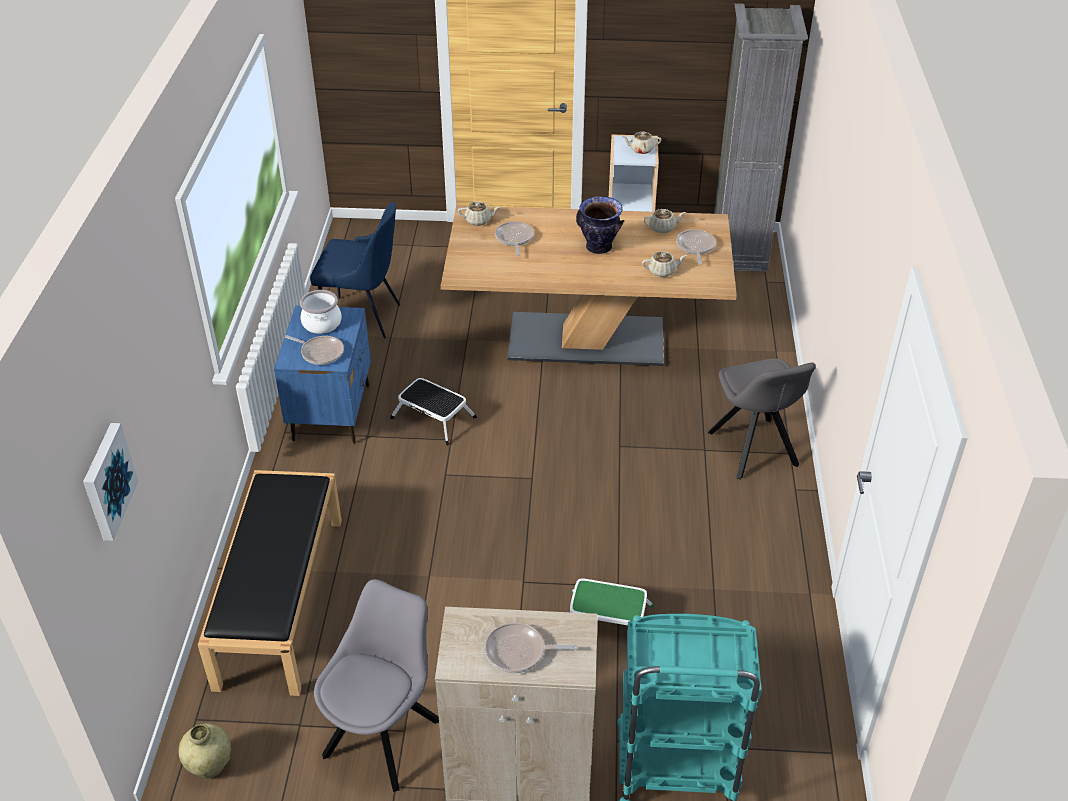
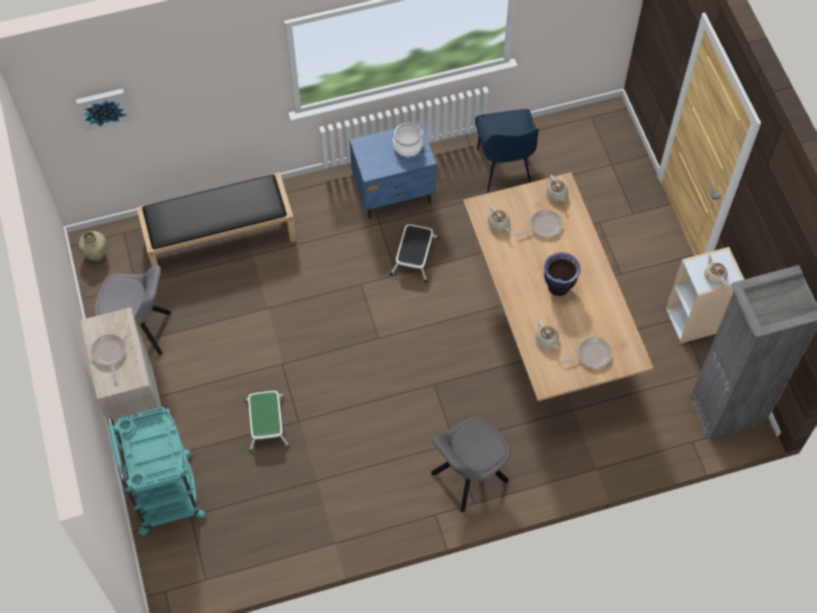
camera: 70 degrees right, 20 degrees up
frying pan [285,335,344,365] -> none
beige teapot [643,209,686,233] -> beige teapot moved to [488,205,510,231]

